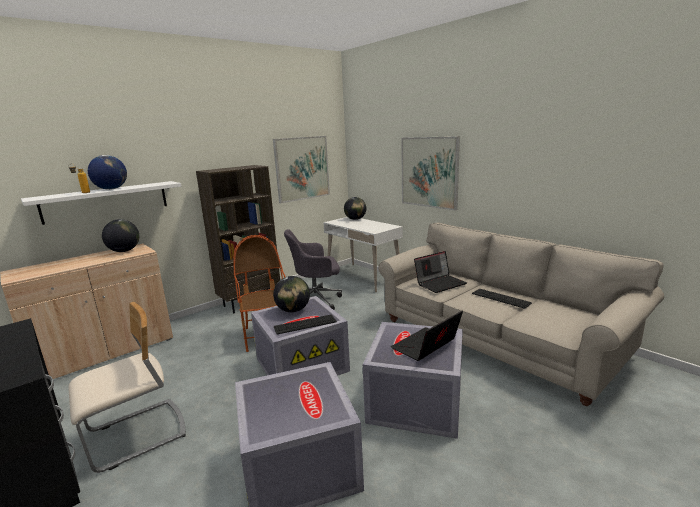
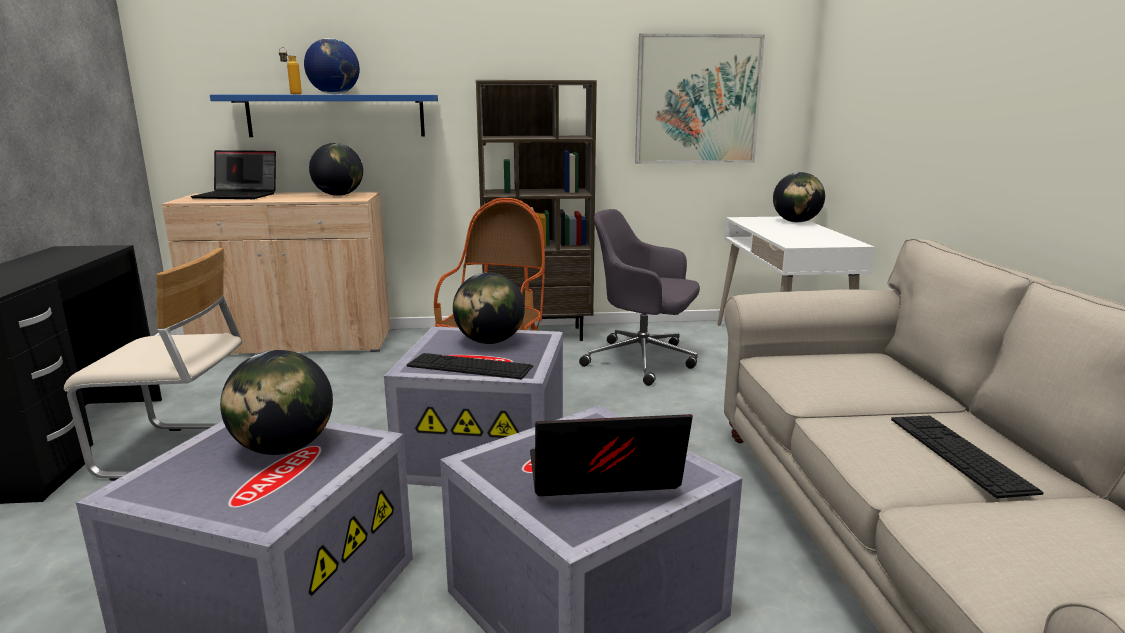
camera: 35 degrees right, 0 degrees up
white shelf [21,181,182,225] -> blue shelf [210,95,438,137]
picture [401,136,460,210] -> none
laptop [414,251,467,293] -> laptop moved to [190,150,276,199]
none -> globe [220,350,333,455]

